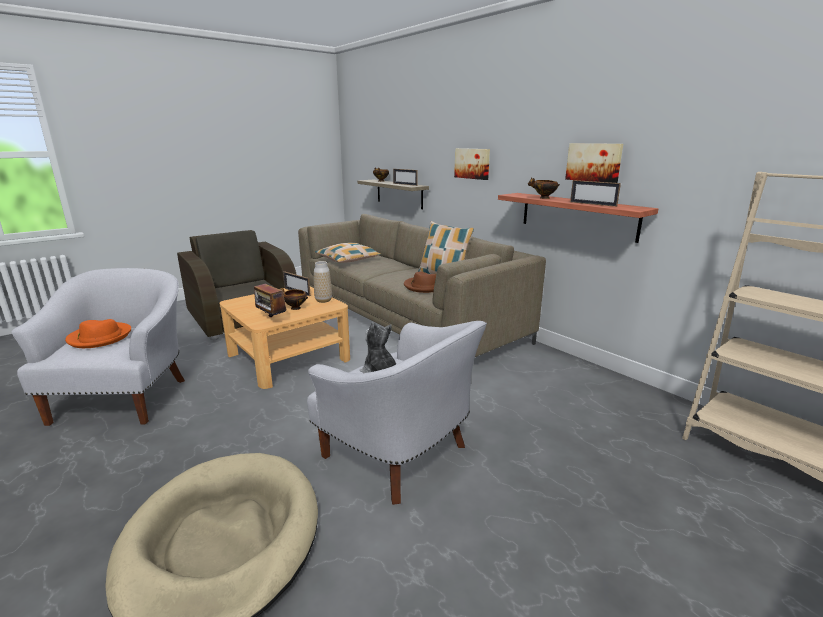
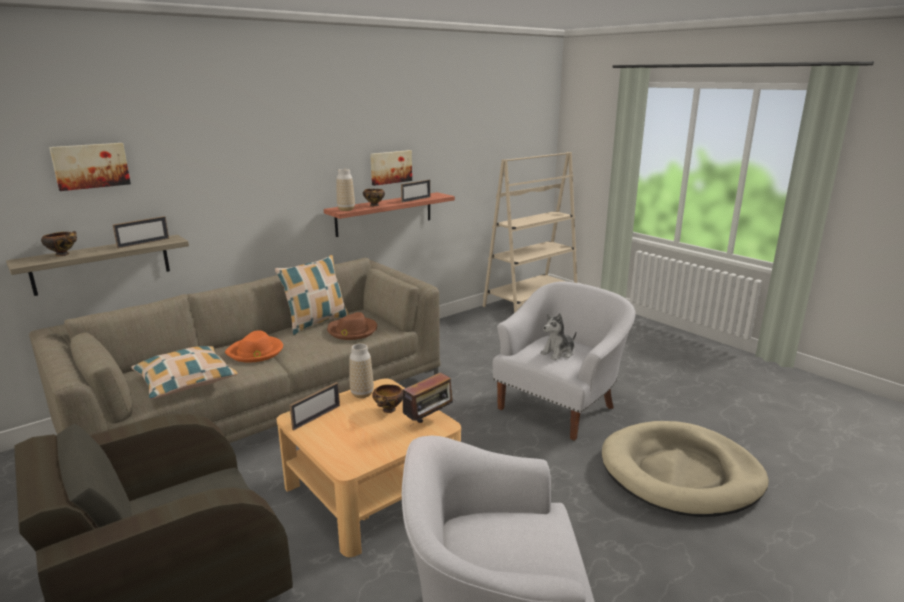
camera: 90 degrees left, 0 degrees up
orange hat [65,319,131,348] -> orange hat moved to [225,330,283,362]
picture [454,148,490,180] -> picture moved to [49,143,131,191]
none -> vase [337,169,355,211]

